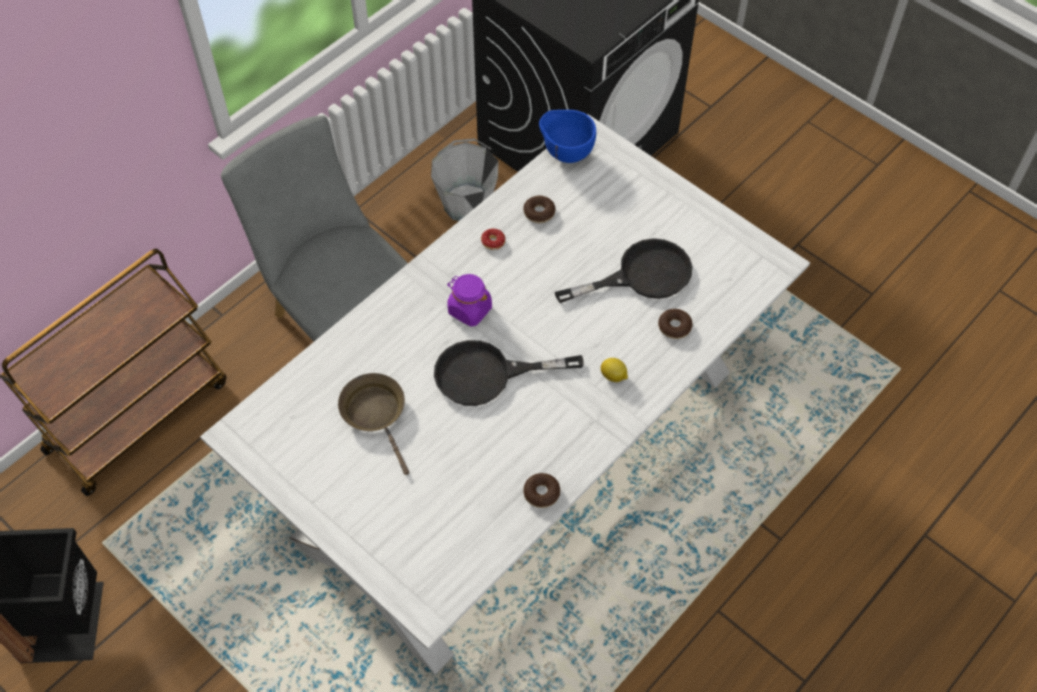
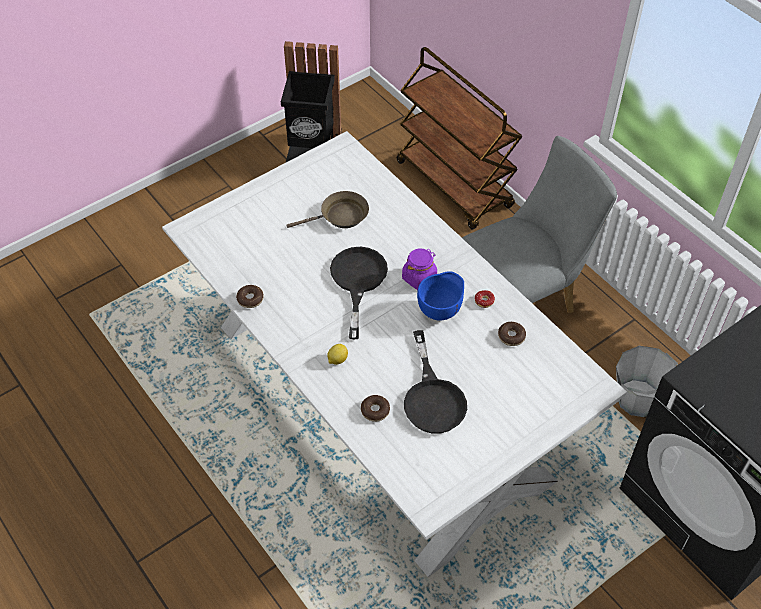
camera: 100 degrees right, 5 degrees down
blue bowl [539,110,596,163] -> blue bowl moved to [417,271,464,320]

